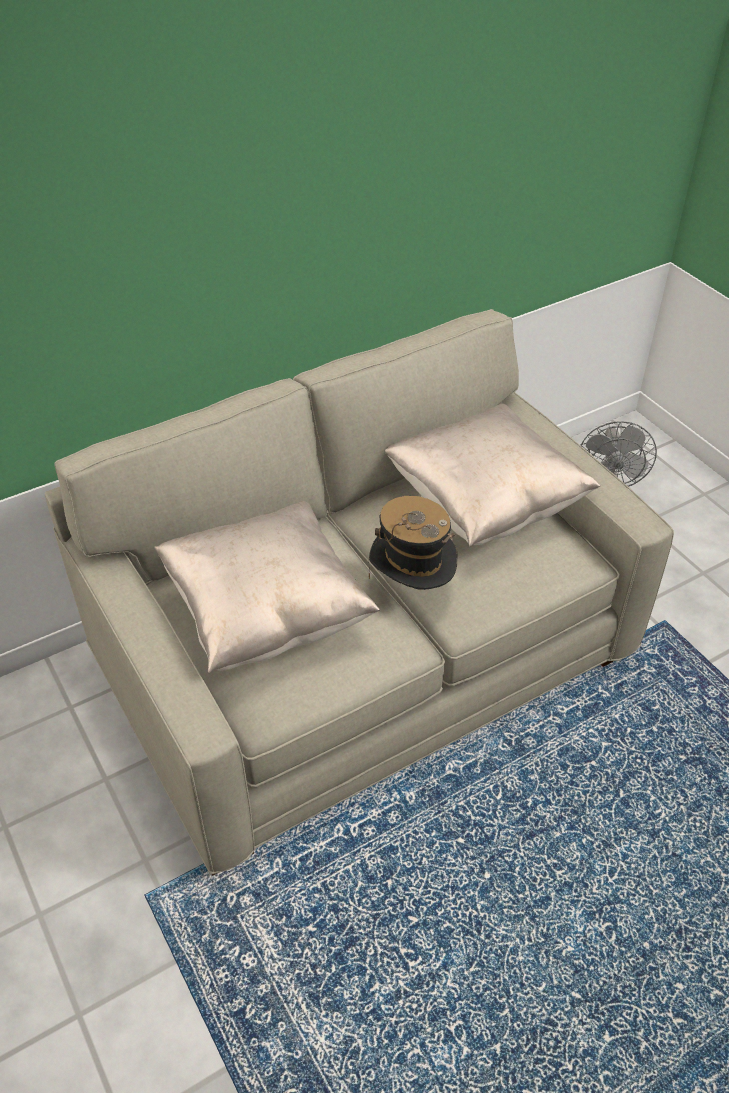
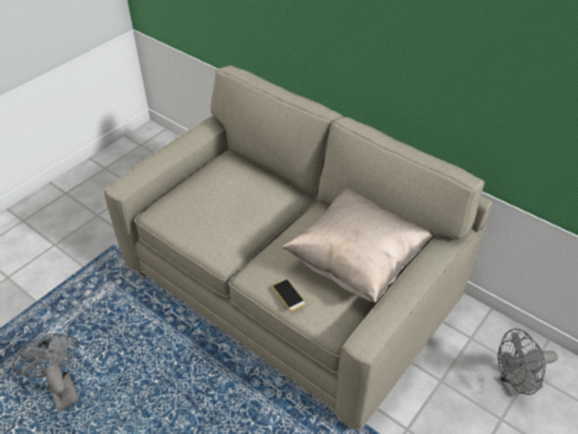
camera: 70 degrees right, 0 degrees up
beige pillow [154,501,380,673] -> none
hat [369,496,457,590] -> none
none -> grey fan [12,333,79,411]
none -> phone [273,279,306,311]

